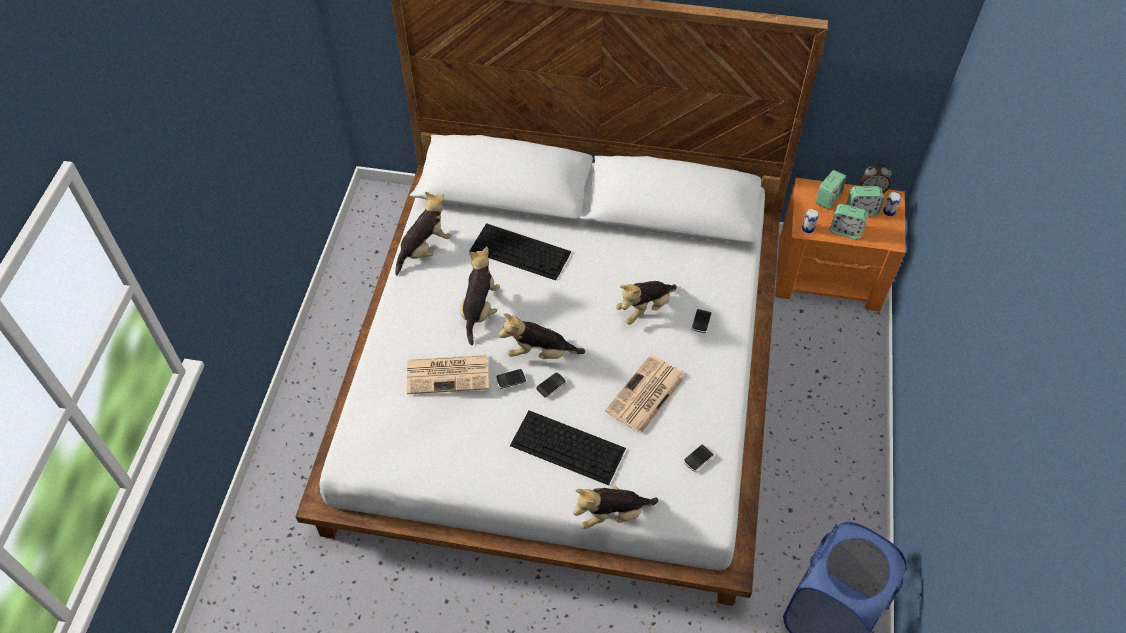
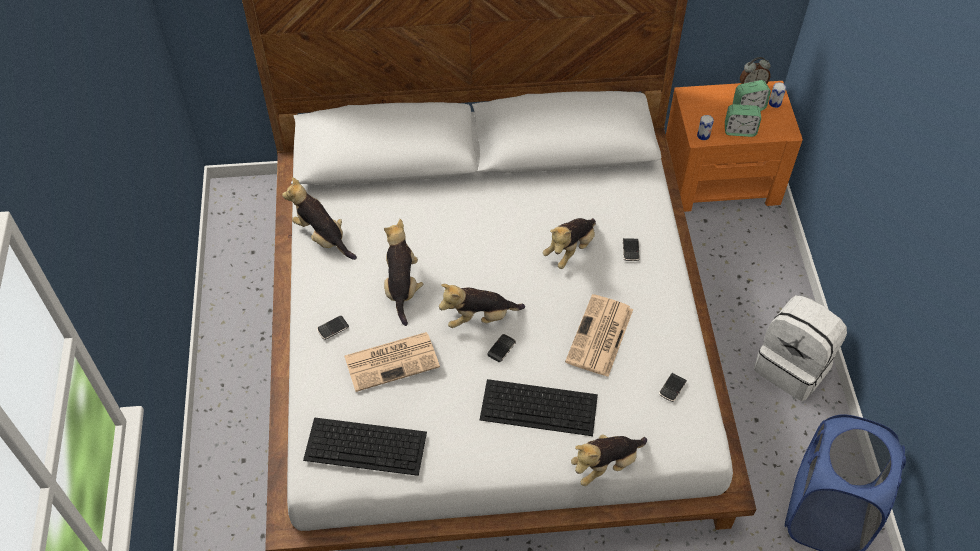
camera: 15 degrees left, 0 degrees up
plush toy [395,192,452,275] -> plush toy turned 75 degrees counterclockwise [282,177,357,260]
keyboard [470,223,571,280] -> keyboard moved to [303,417,427,476]
phone [496,369,526,389] -> phone moved to [317,316,349,340]
alarm clock [816,170,847,209] -> none
none -> white backpack [754,295,847,401]

